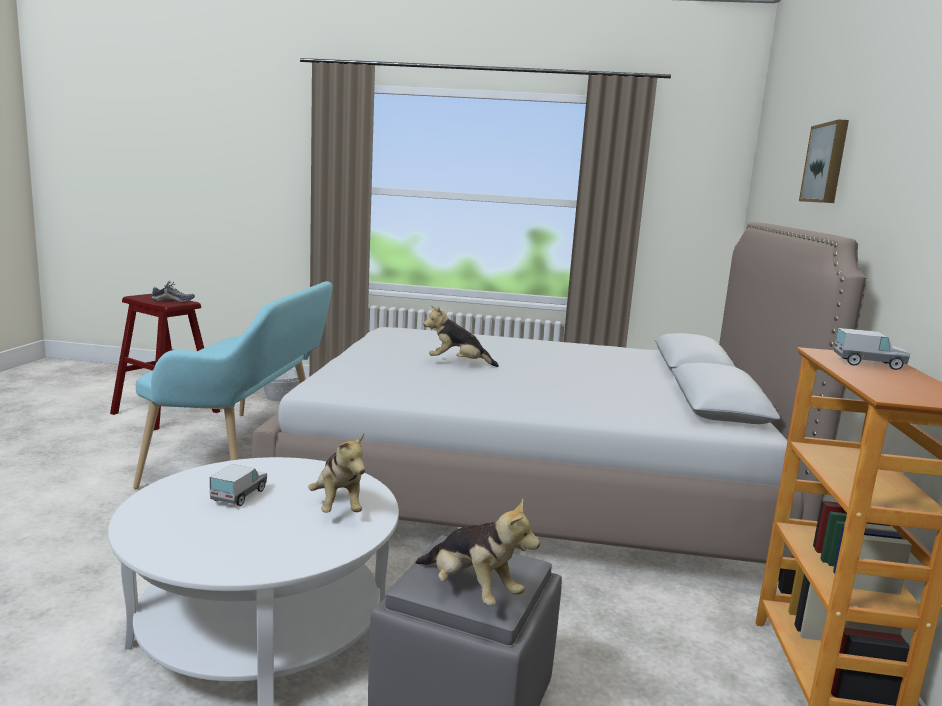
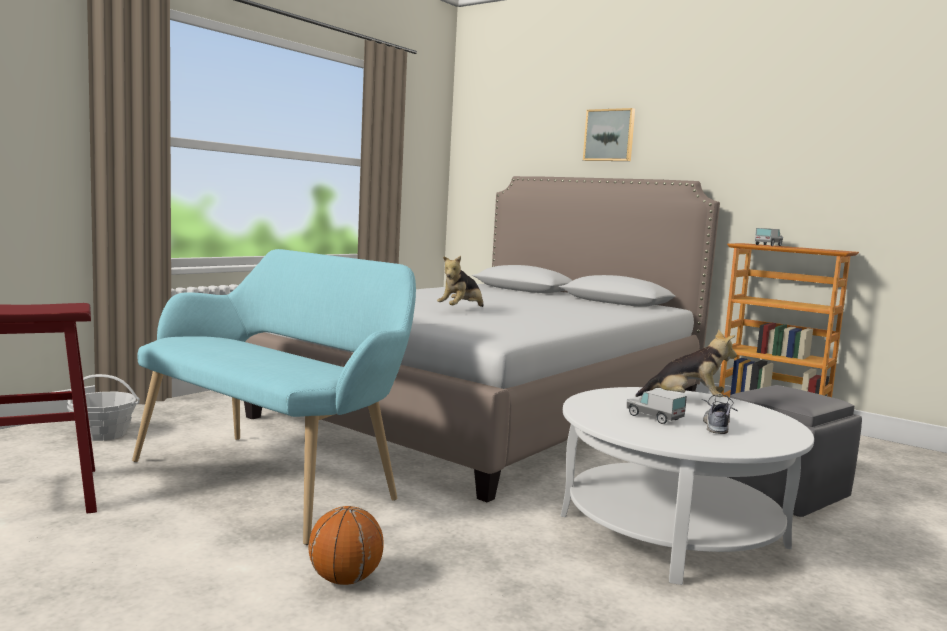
camera: 60 degrees left, 5 degrees down
shoe [152,281,195,302] -> shoe moved to [701,394,737,434]
plush toy [415,499,540,606] -> none
none -> basketball [309,506,384,585]

